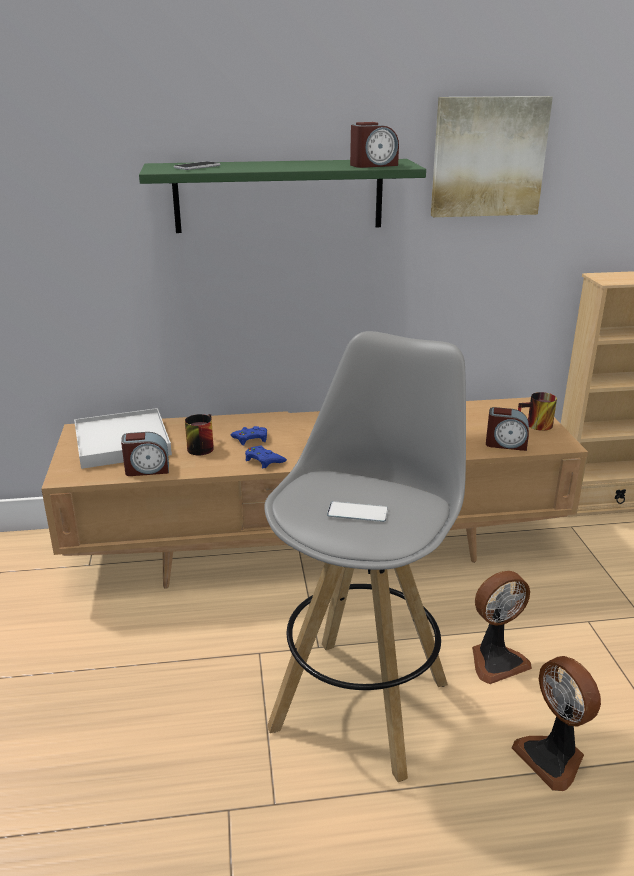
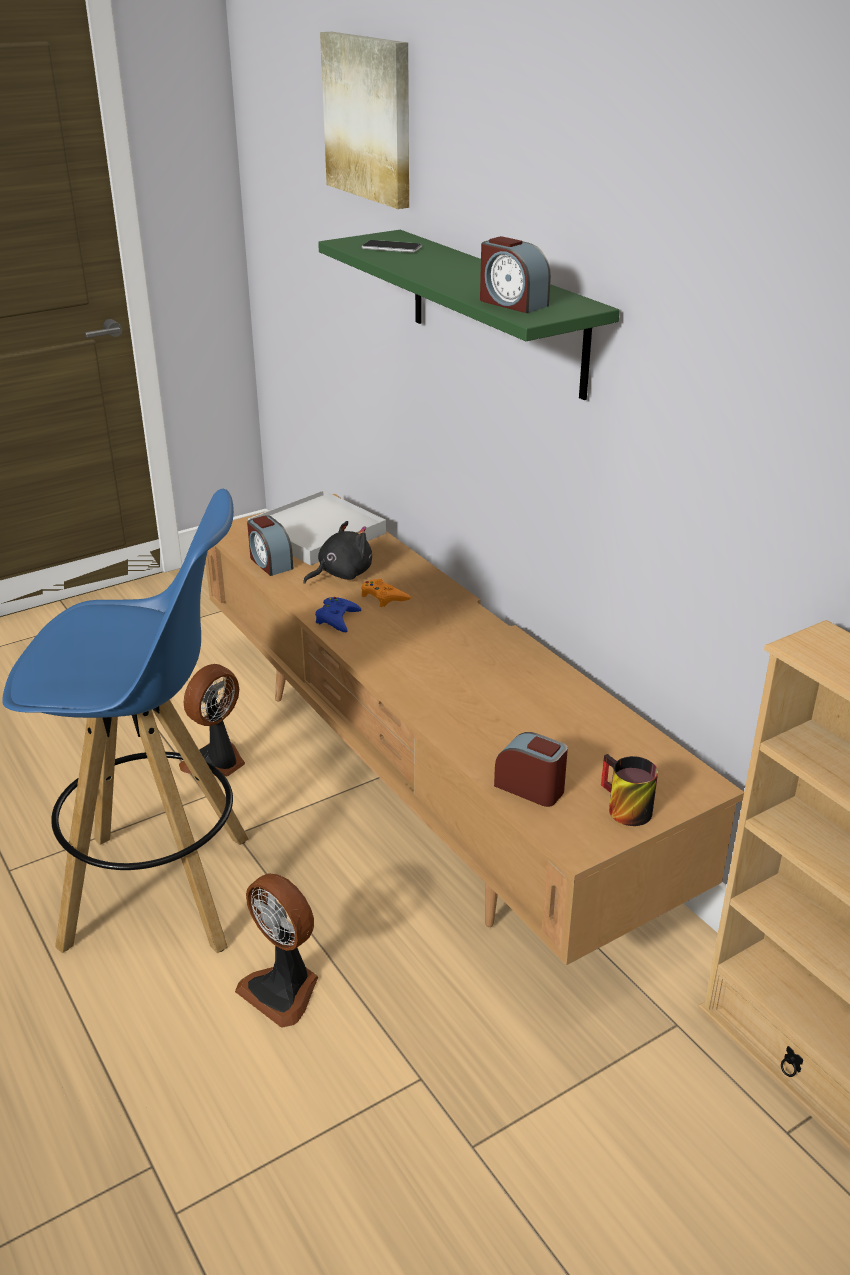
camera: 65 degrees right, 5 degrees up
mug [185,414,214,455] -> black plush toy [303,521,372,584]
blue game controller [231,426,267,446] -> orange game controller [361,579,411,607]
grey stool [264,331,466,782] -> blue stool [2,489,249,953]
phone [327,501,388,522] -> none
picture [431,96,553,217] -> picture moved to [320,32,409,209]
alarm clock [486,407,529,451] -> alarm clock turned 135 degrees clockwise [494,732,568,807]
fan [512,656,601,791] -> fan moved to [179,664,245,777]

